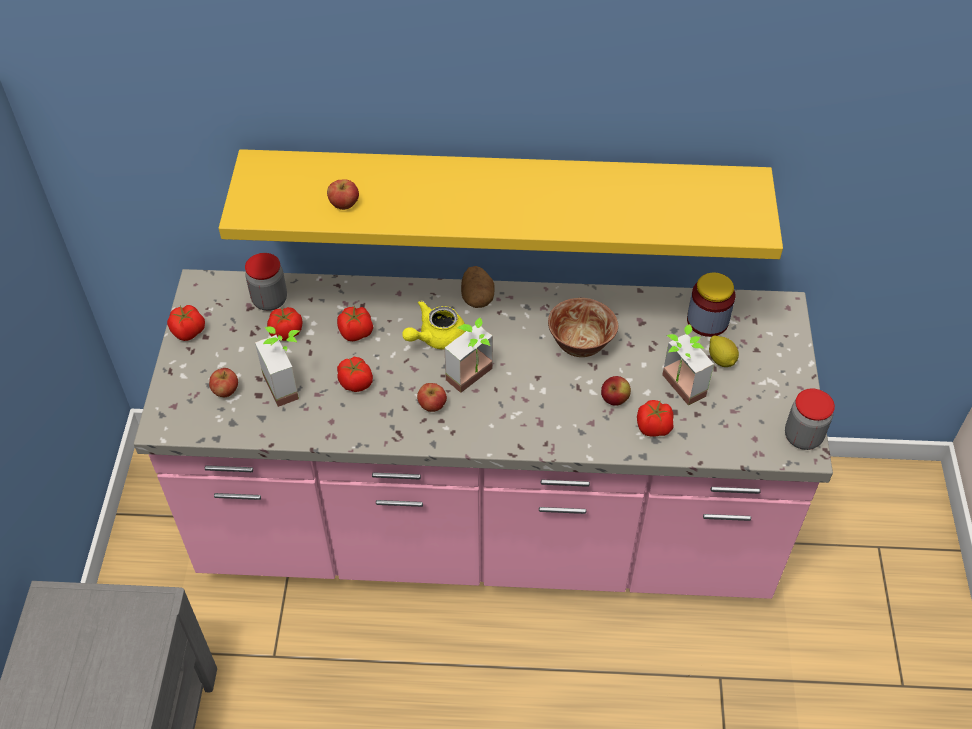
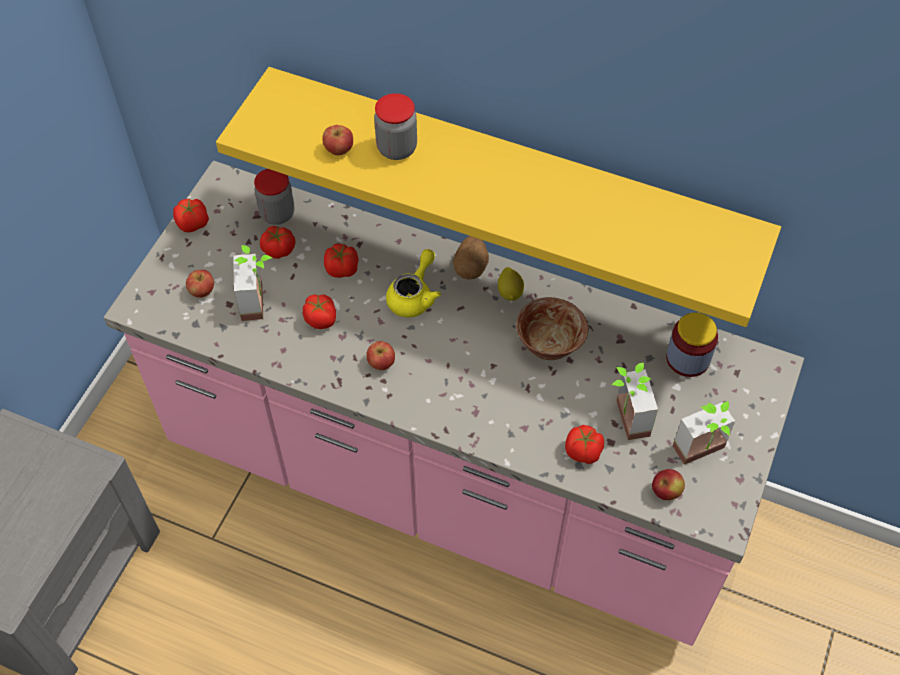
camera: 20 degrees right, 5 degrees up
yellow teapot [402,300,466,350] -> yellow teapot turned 135 degrees clockwise [386,249,441,317]
potted plant [444,318,493,393] -> potted plant moved to [673,401,735,465]
apple [601,376,631,406] -> apple moved to [652,469,685,500]
lemon [709,335,739,367] -> lemon moved to [498,267,524,301]
jar [785,388,835,450] -> jar moved to [374,93,417,160]

